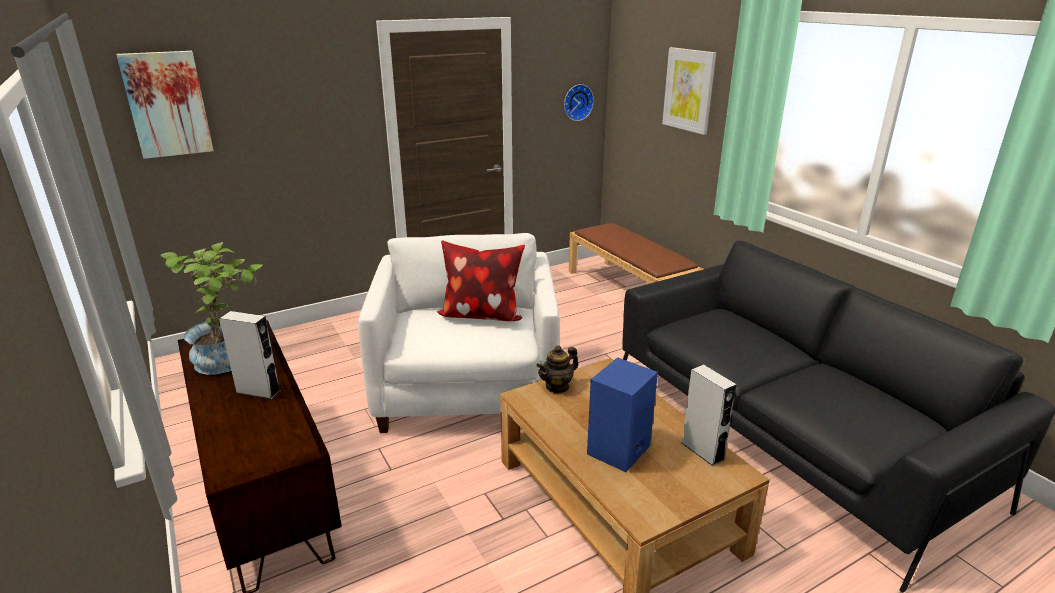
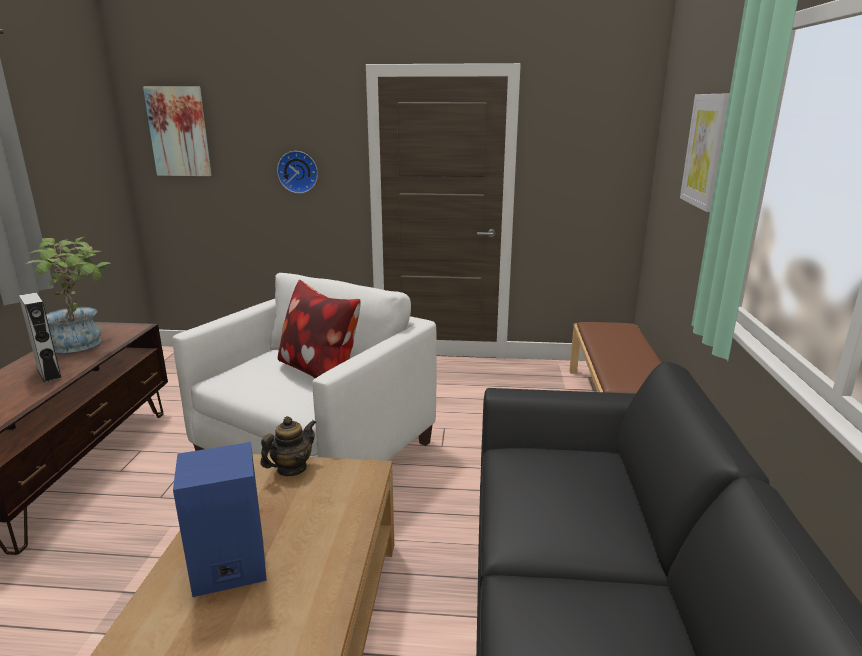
camera: 35 degrees right, 5 degrees down
teapot [536,345,579,394] -> teapot turned 135 degrees clockwise [260,416,316,476]
wall clock [564,84,594,121] -> wall clock moved to [277,151,318,193]
grey speaker [681,364,737,466] -> none

